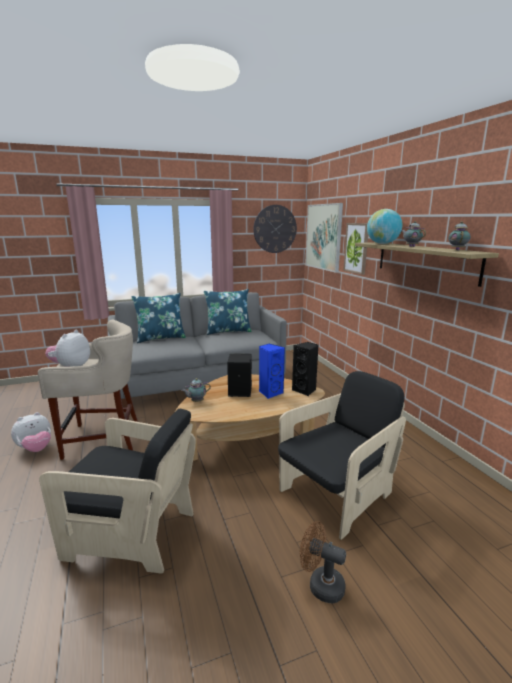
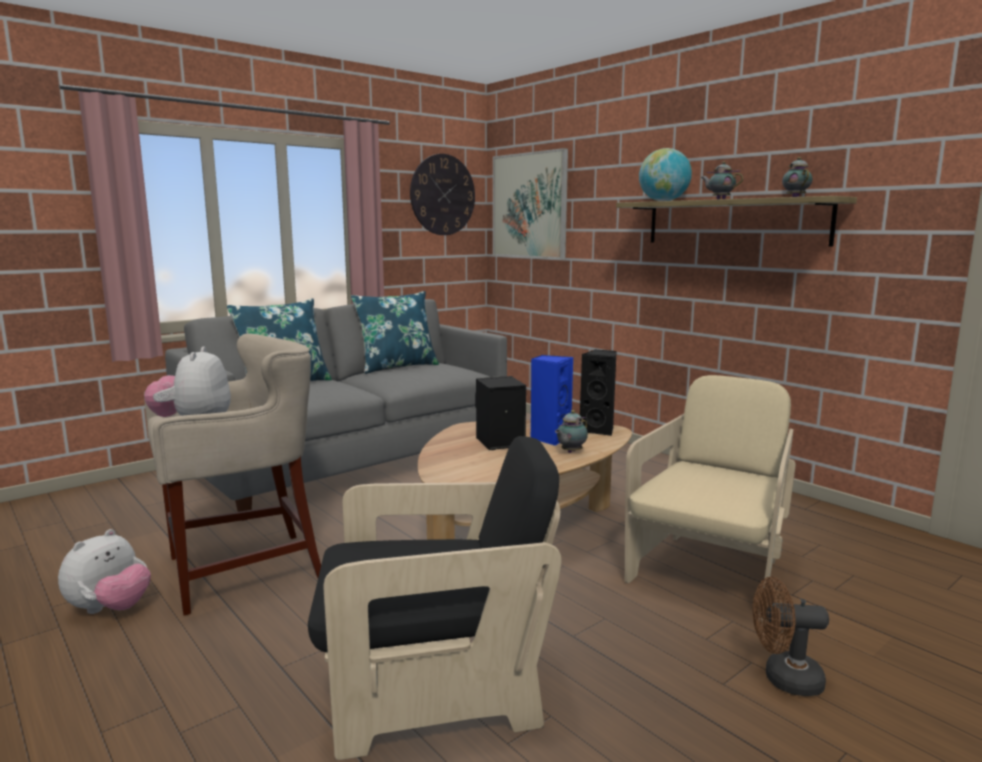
camera: 20 degrees left, 5 degrees down
teapot [181,378,211,402] -> teapot moved to [555,410,588,453]
black armchair [278,371,406,540] -> beige armchair [625,375,796,622]
picture [343,223,368,275] -> none

